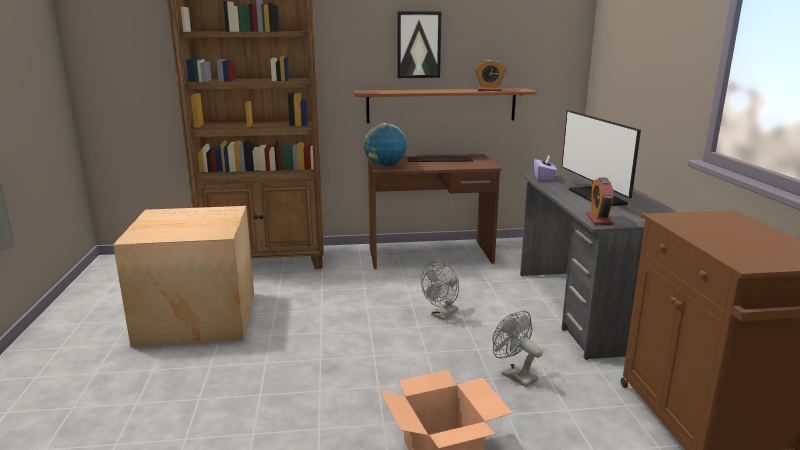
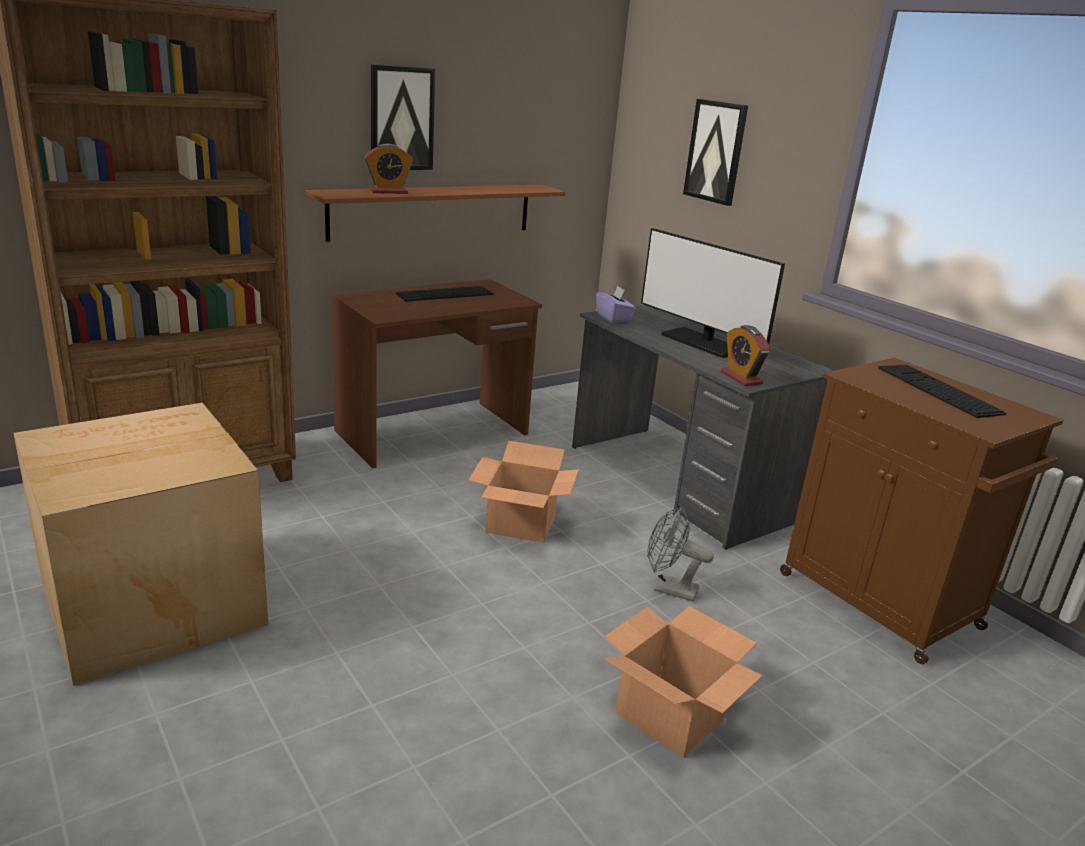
camera: 30 degrees left, 5 degrees up
globe [364,123,407,167] -> none
grey fan [421,261,459,320] -> cardboard box [468,441,579,543]
alarm clock [475,60,506,91] -> alarm clock moved to [364,144,413,194]
none -> picture [683,99,748,206]
none -> keyboard [878,365,1006,418]

